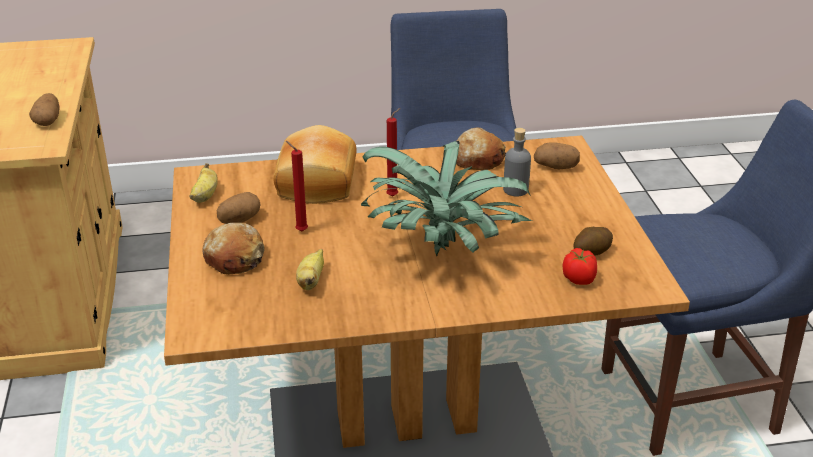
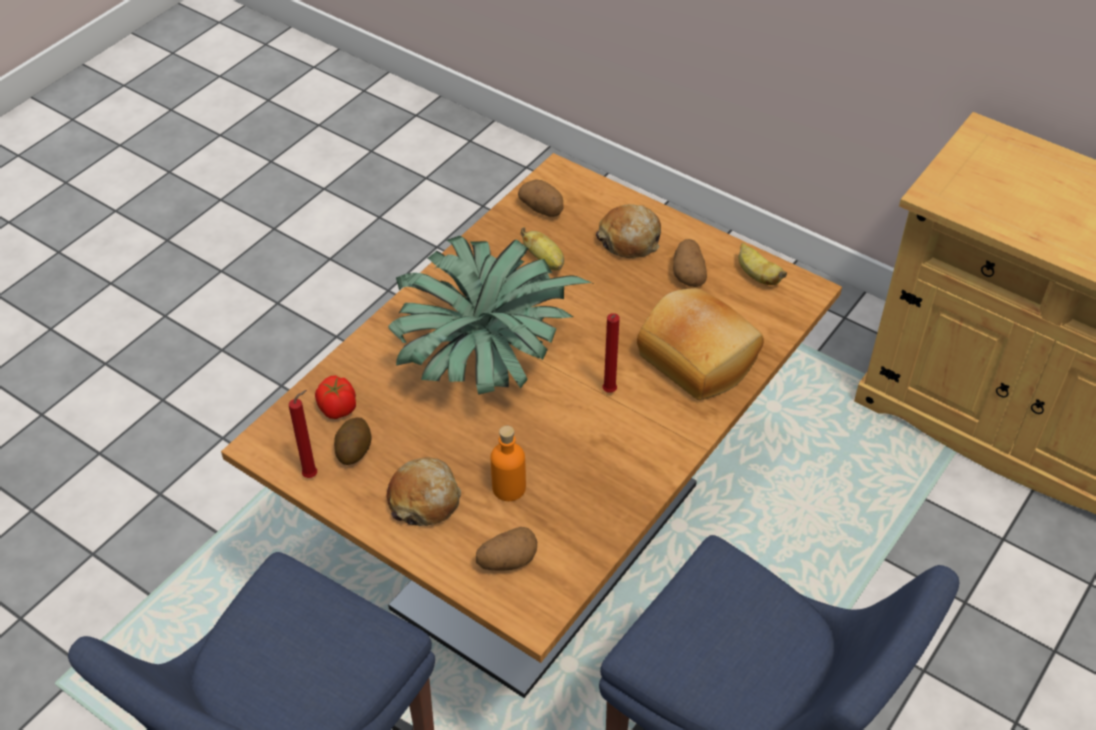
camera: 135 degrees right, 15 degrees up
potato [29,93,60,126] -> potato moved to [518,179,563,217]
red candle [286,141,308,231] -> red candle moved to [289,390,317,478]
bread [456,128,506,170] -> bread moved to [386,457,461,526]
grey bottle [503,128,531,196] -> orange bottle [491,426,526,501]

